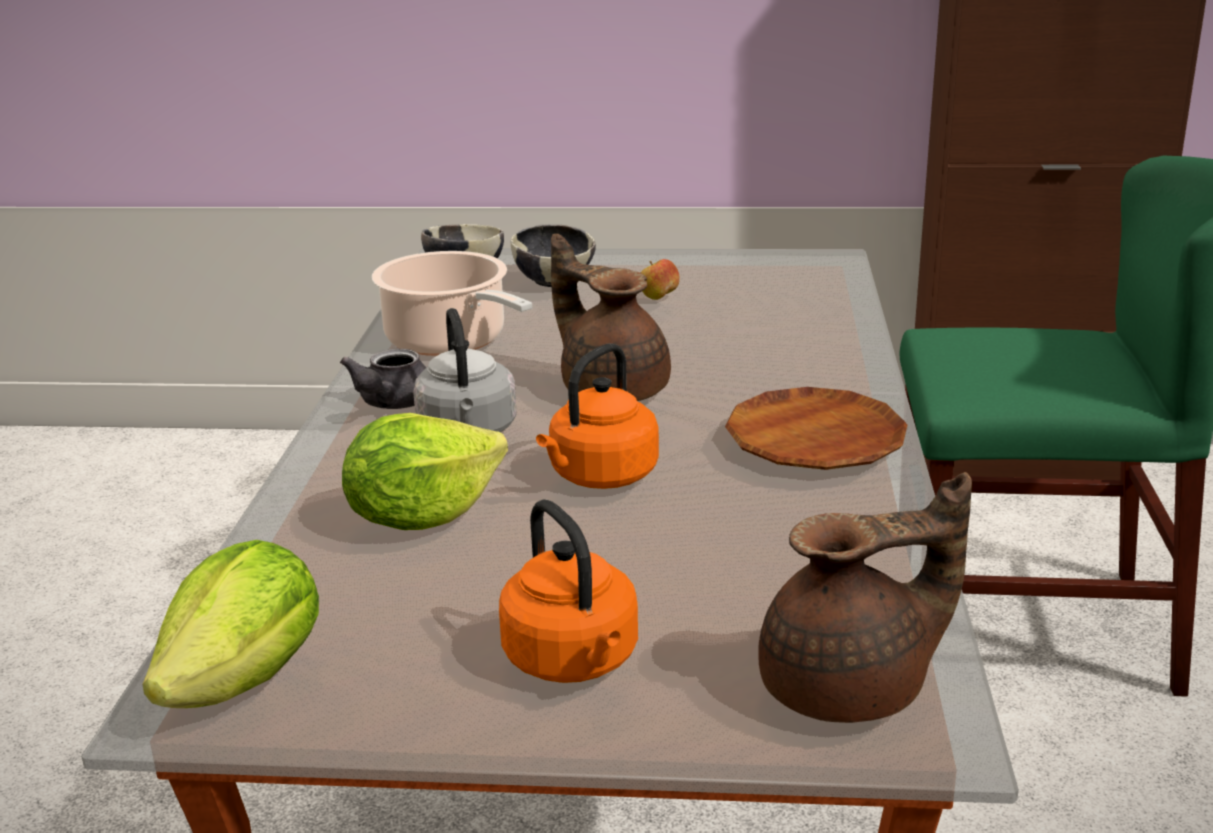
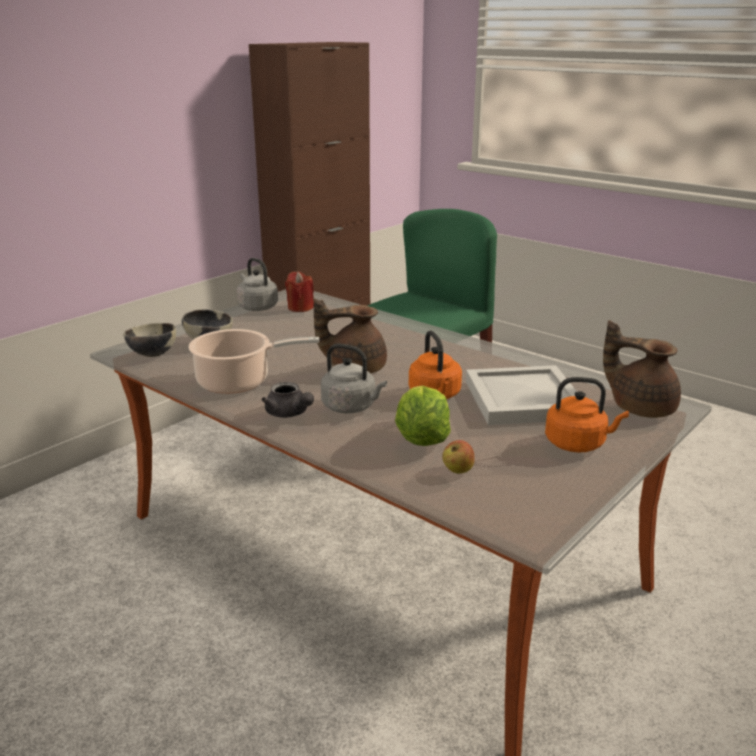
camera: 55 degrees left, 0 degrees up
lettuce [142,540,319,708] -> none
apple [641,259,680,300] -> apple moved to [442,440,475,474]
brown plate [725,387,907,470] -> none
brown teapot [758,472,972,723] -> brown teapot turned 75 degrees counterclockwise [603,320,681,418]
none -> grey kettle [237,258,278,311]
none -> red candle [285,272,314,312]
none -> white tray [466,365,577,425]

